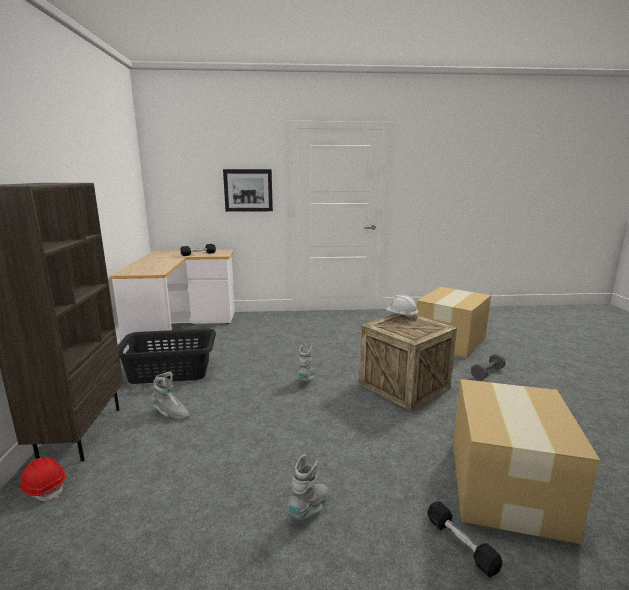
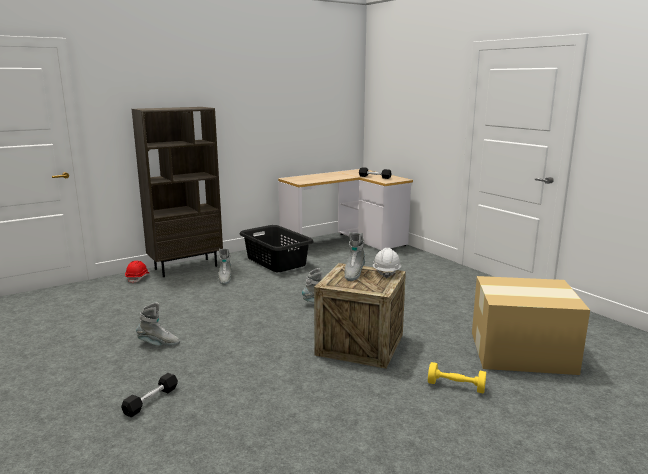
camera: 60 degrees right, 0 degrees up
picture [223,169,273,212] -> none
cardboard box [453,379,600,544] -> none
grey dumbbell [471,354,506,380] -> yellow dumbbell [428,362,486,393]
none -> grey boot [345,232,365,281]

